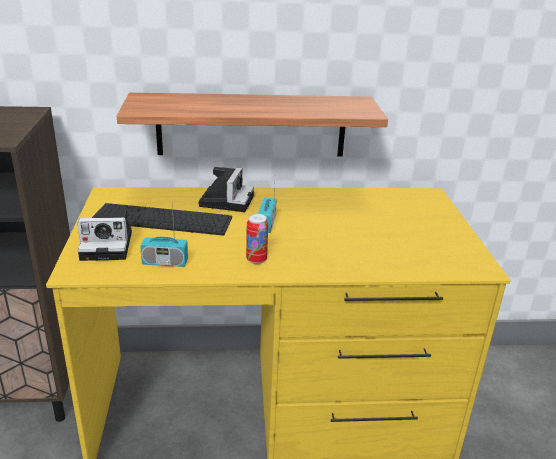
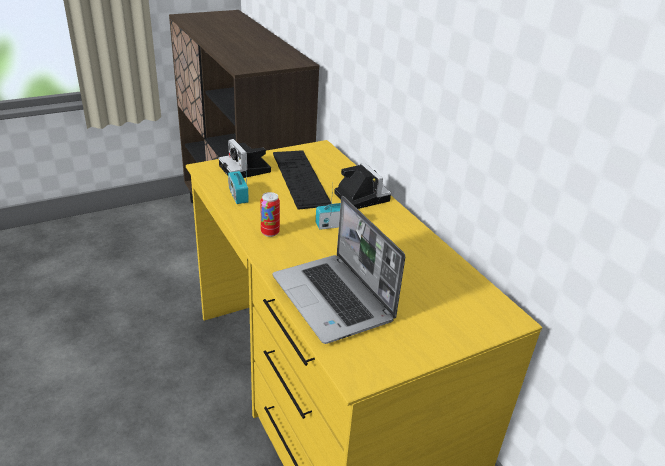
camera: 65 degrees right, 5 degrees up
shelf [117,93,388,157] -> none
camera [199,167,254,212] -> camera turned 105 degrees counterclockwise [334,163,391,209]
none -> laptop [272,196,405,344]

